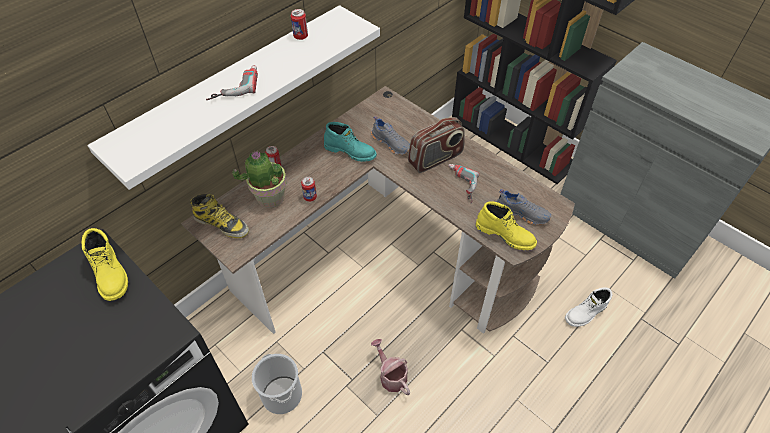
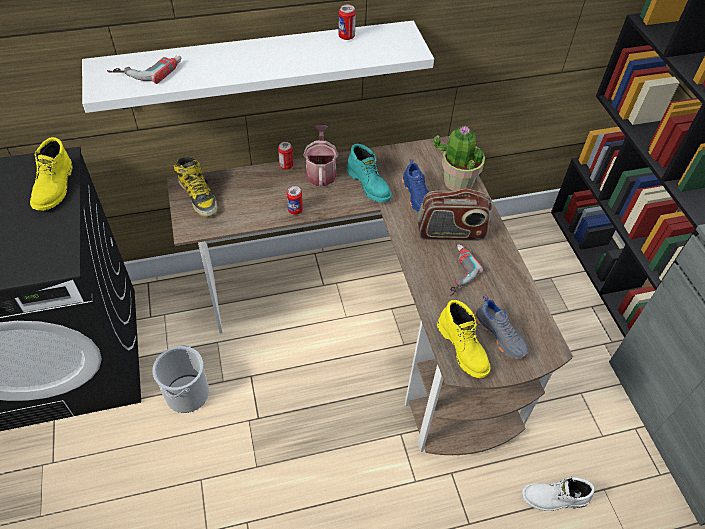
camera: 30 degrees right, 0 degrees up
power drill [206,65,258,100] -> power drill moved to [107,56,181,84]
potted plant [232,151,287,208] -> potted plant moved to [433,125,485,191]
grey shoe [371,116,410,155] -> blue shoe [402,158,429,212]
watering can [371,339,410,395] -> watering can moved to [303,126,338,187]

